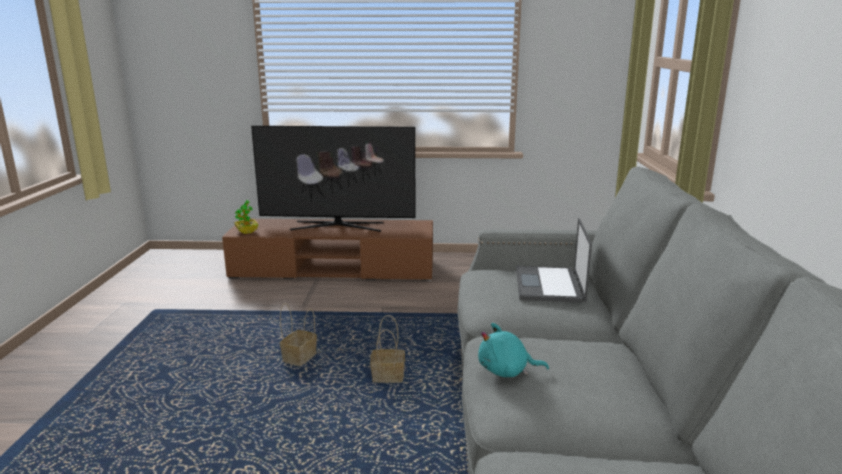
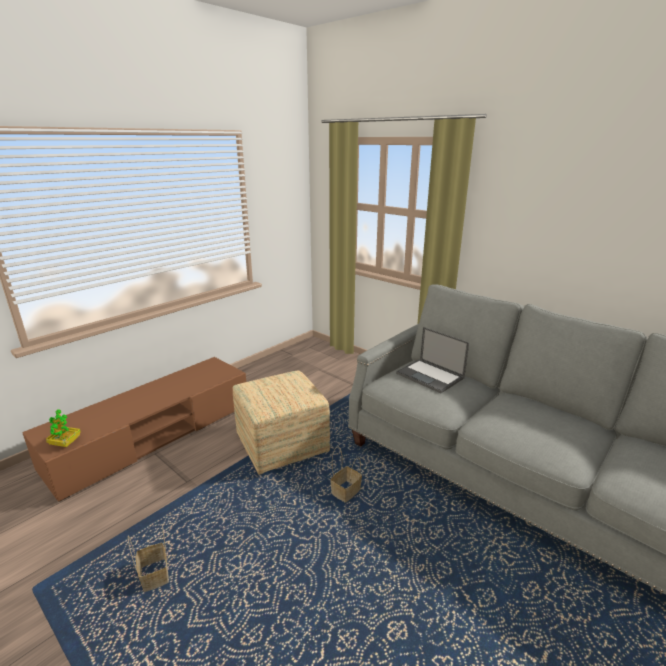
camera: 50 degrees left, 5 degrees up
television [251,126,416,232] -> none
basket [280,303,317,366] -> basket moved to [128,524,169,592]
turquoise plush toy [478,323,549,377] -> none
none -> ottoman [233,370,330,475]

